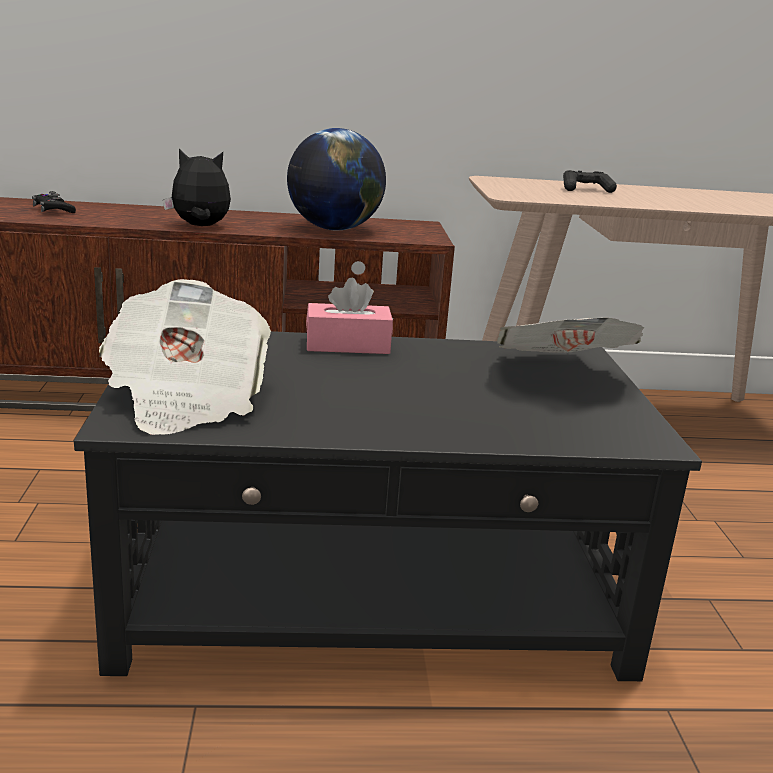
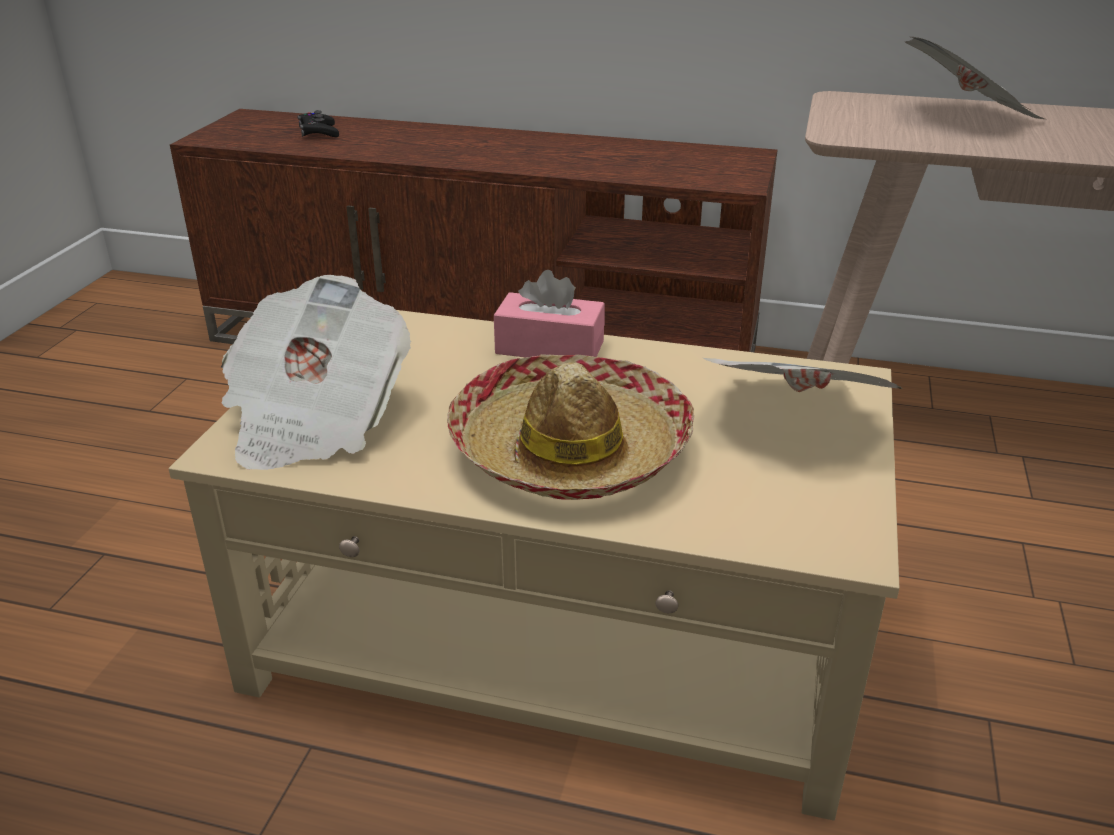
camera: 20 degrees right, 10 degrees up
black coffee table [74,331,702,681] -> beige coffee table [168,310,899,821]
plush toy [163,149,231,226] -> none
globe [287,128,386,231] -> none
black game controller [563,170,617,193] -> newspaper [905,37,1045,119]
none -> hat [447,354,694,500]

